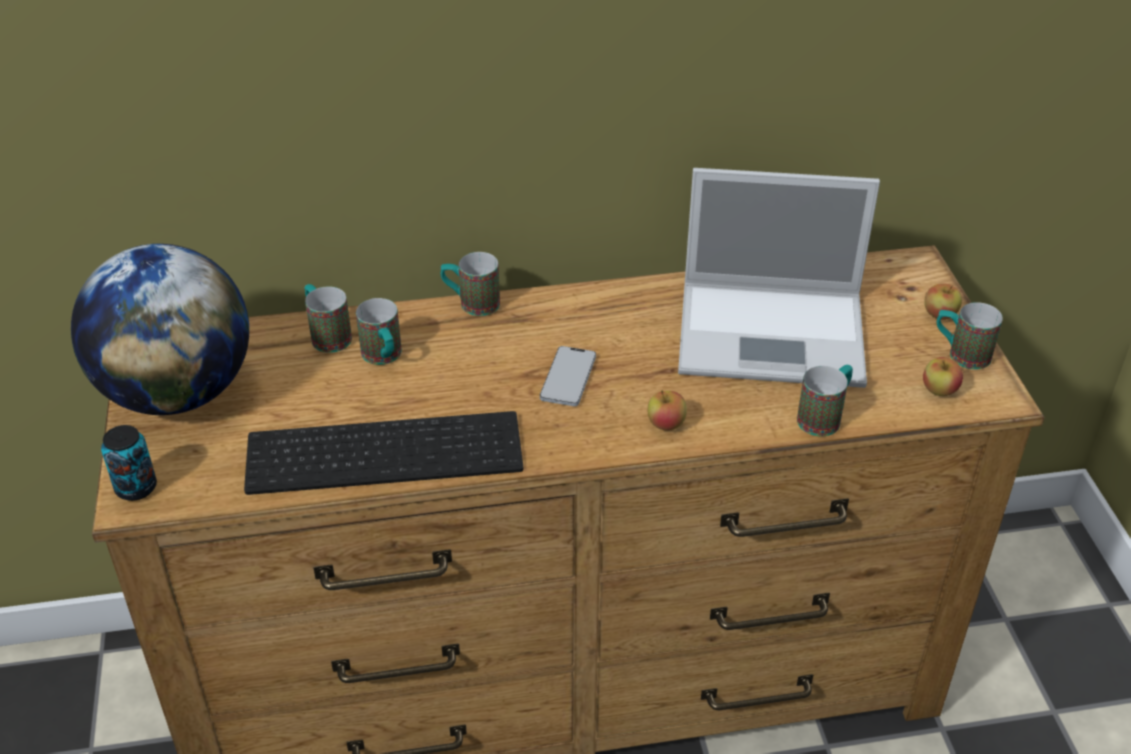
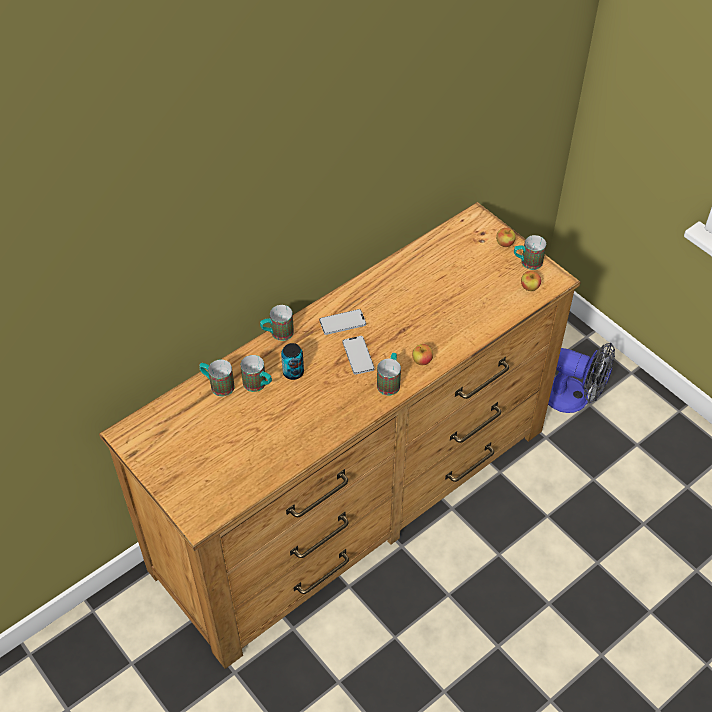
camera: 30 degrees left, 10 degrees up
globe [71,244,249,415] -> none
can [101,425,157,501] -> can moved to [281,343,304,380]
keyboard [244,411,523,495] -> none
laptop [678,168,880,388] -> none
mug [797,365,853,436] -> mug moved to [377,353,401,396]
none -> phone [319,309,366,335]
none -> fan [548,343,615,413]

